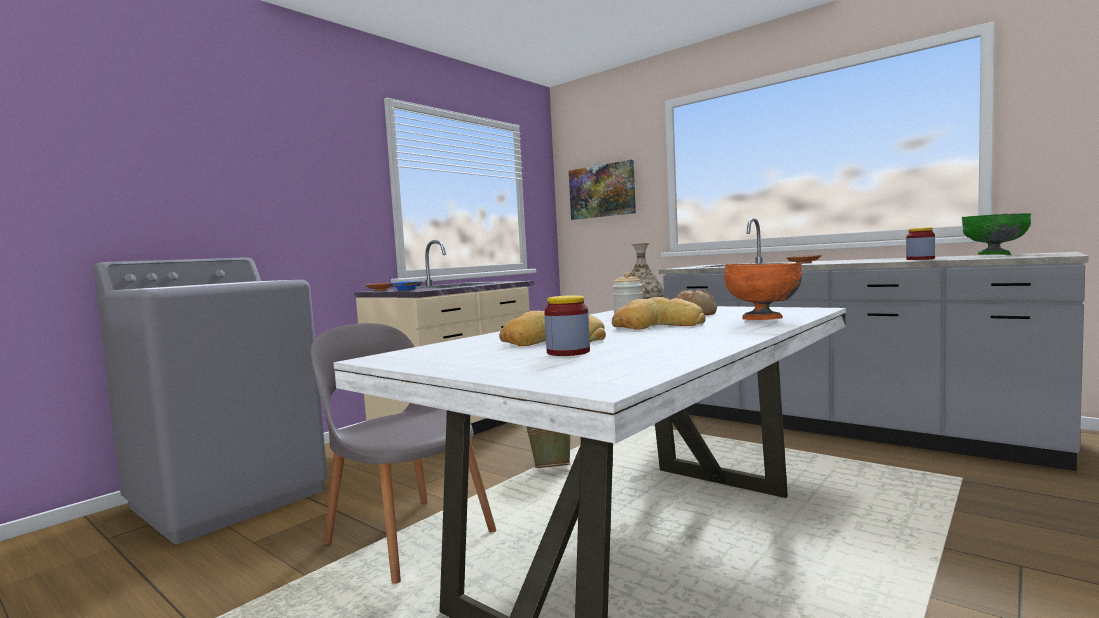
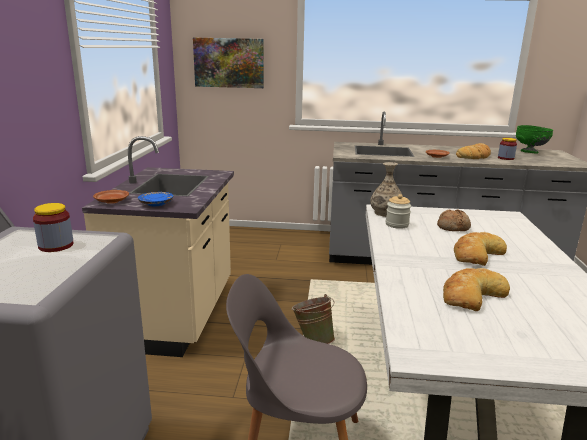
camera: 35 degrees left, 15 degrees up
jar [544,295,590,356] -> jar moved to [33,203,74,252]
orange bowl [724,263,802,320] -> none
none -> bread [456,143,491,159]

